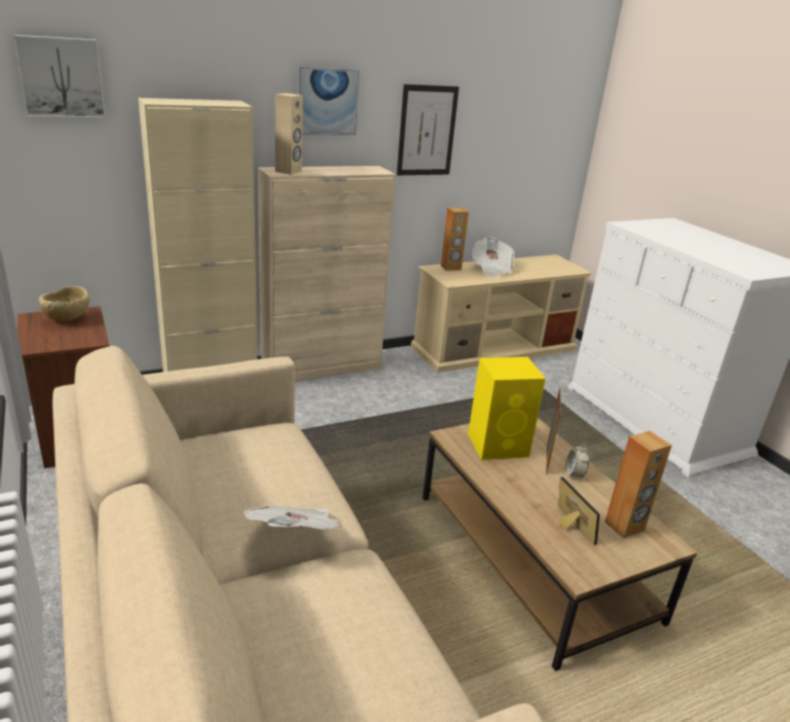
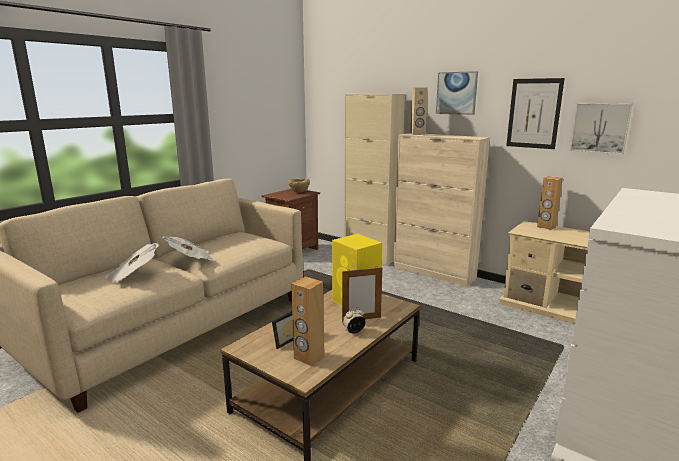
camera: 65 degrees right, 10 degrees down
picture [13,35,106,118] -> picture moved to [570,103,633,154]
newspaper [471,237,515,277] -> newspaper moved to [104,243,159,283]

